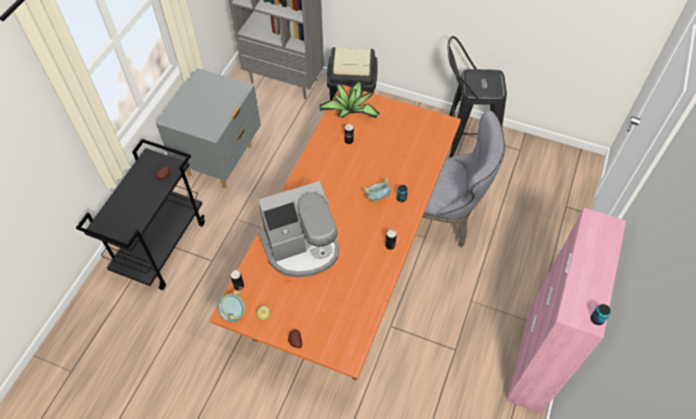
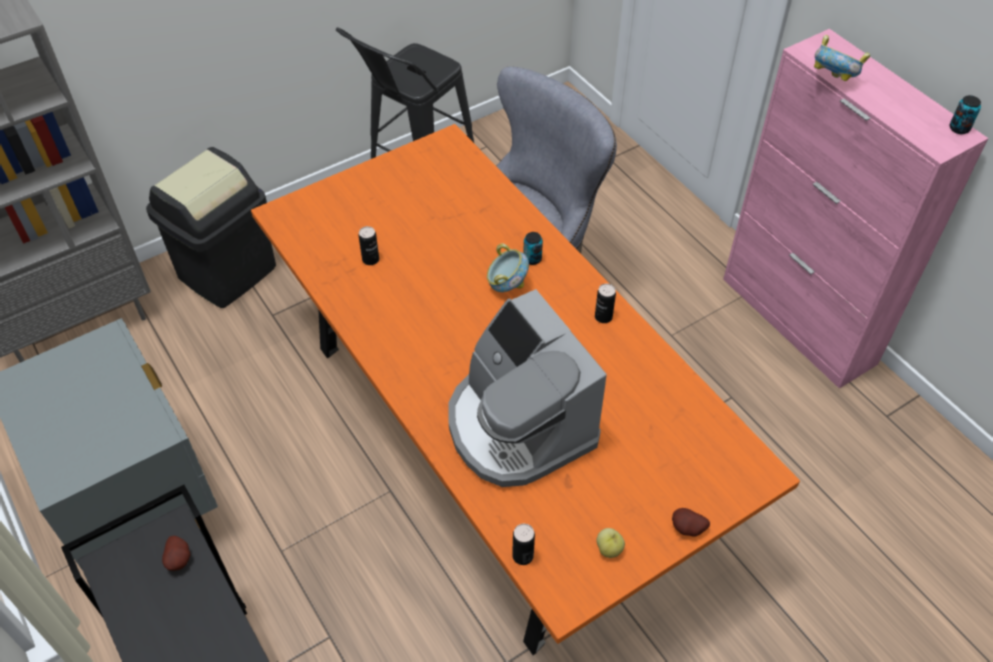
camera: 55 degrees left, 5 degrees down
bowl [218,291,246,322] -> bowl moved to [814,35,870,81]
coffee machine [258,181,339,277] -> coffee machine turned 135 degrees clockwise [449,289,607,487]
potted plant [320,81,380,118] -> none

